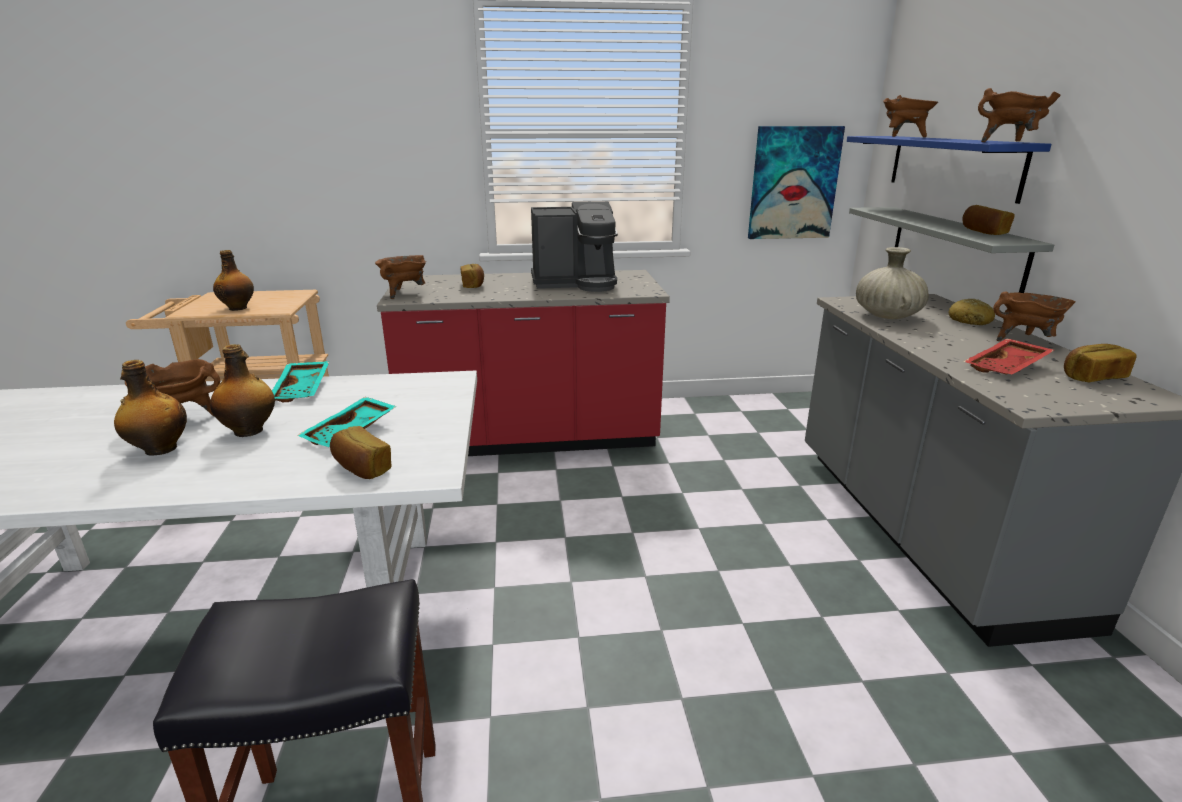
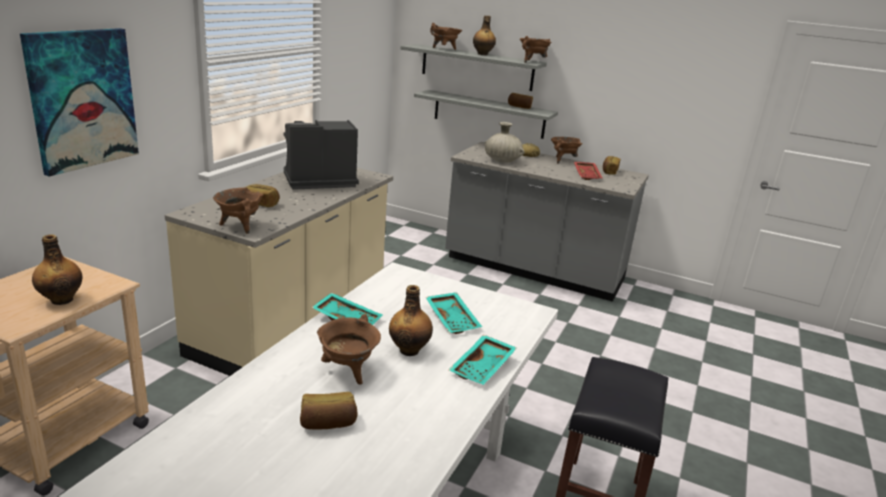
camera: 60 degrees left, 0 degrees up
bottle [114,360,187,456] -> bottle moved to [473,15,496,55]
bread [330,426,391,479] -> bread moved to [300,392,357,429]
red counter [377,270,670,456] -> beige counter [165,168,393,376]
coffee machine [531,202,618,292] -> coffee machine turned 135 degrees counterclockwise [283,120,359,190]
picture [748,126,845,239] -> picture moved to [20,28,139,177]
blue shelf [847,136,1052,204] -> grey shelf [401,44,547,91]
none -> turquoise tray [449,335,517,385]

